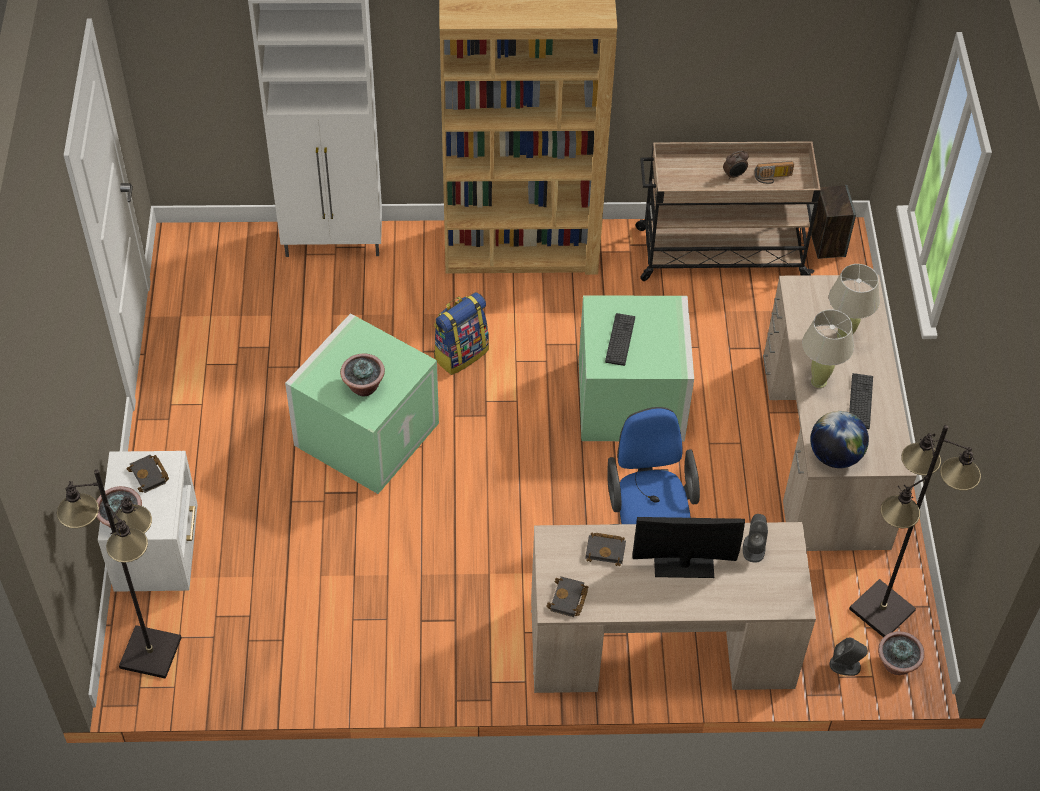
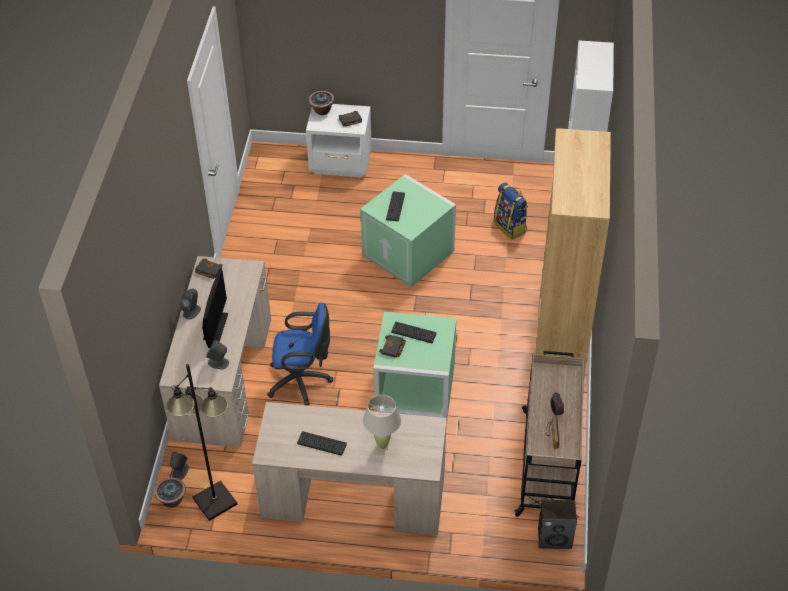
camera: 100 degrees right, 5 degrees down
black floor lamp [57,470,182,679] -> none
potted plant [340,353,385,396] -> keyboard [386,191,405,221]
backpack [434,292,489,375] -> backpack moved to [494,183,528,240]
black book [585,533,626,566] -> black book moved to [379,335,406,358]
beige table lamp [802,309,854,388] -> none
globe [810,411,869,468] -> none
none -> grey speaker [180,289,201,320]

